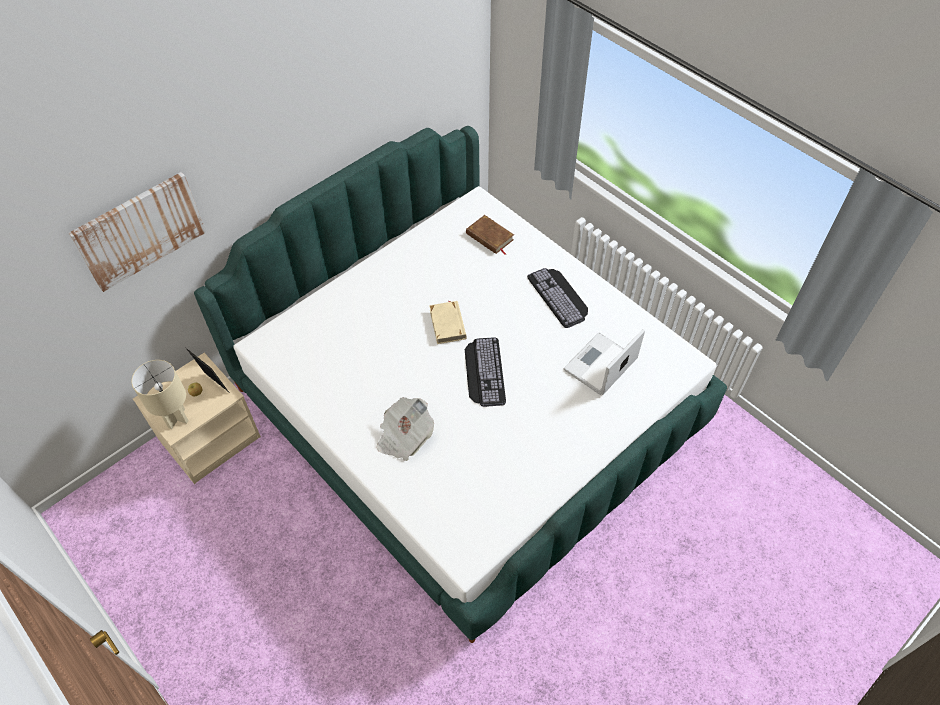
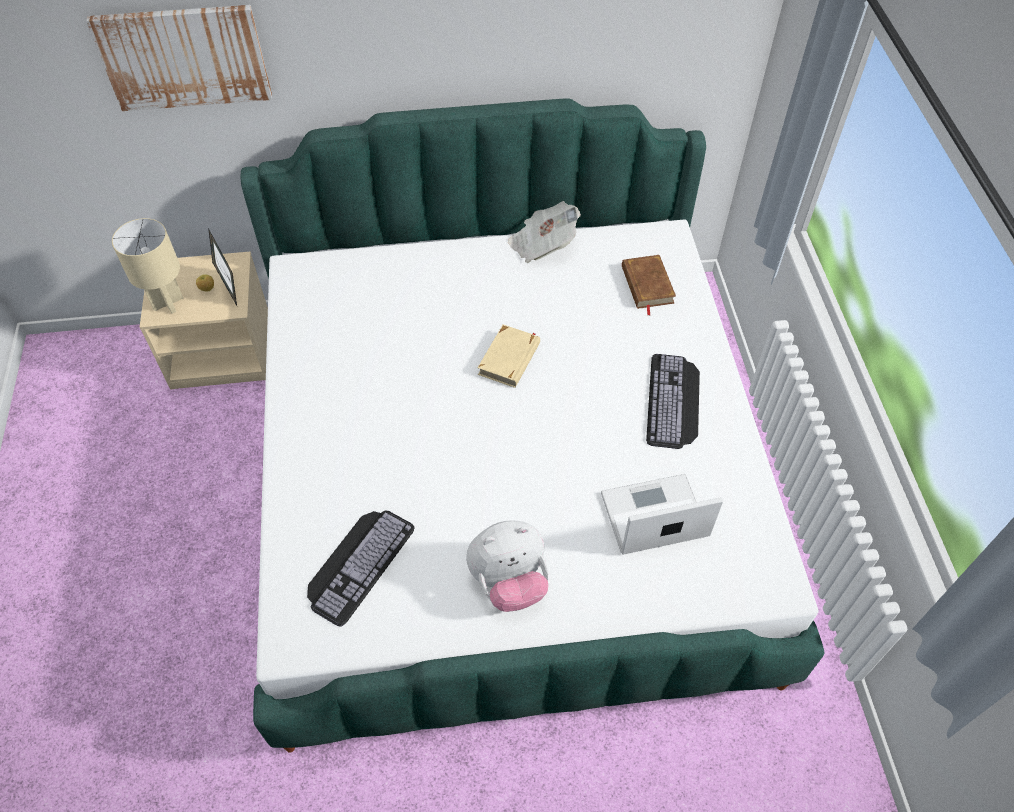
camera: 35 degrees right, 0 degrees up
newspaper [376,397,434,461] -> newspaper moved to [508,201,581,263]
keyboard [465,337,506,407] -> keyboard moved to [307,510,415,627]
none -> plush toy [466,520,549,612]

